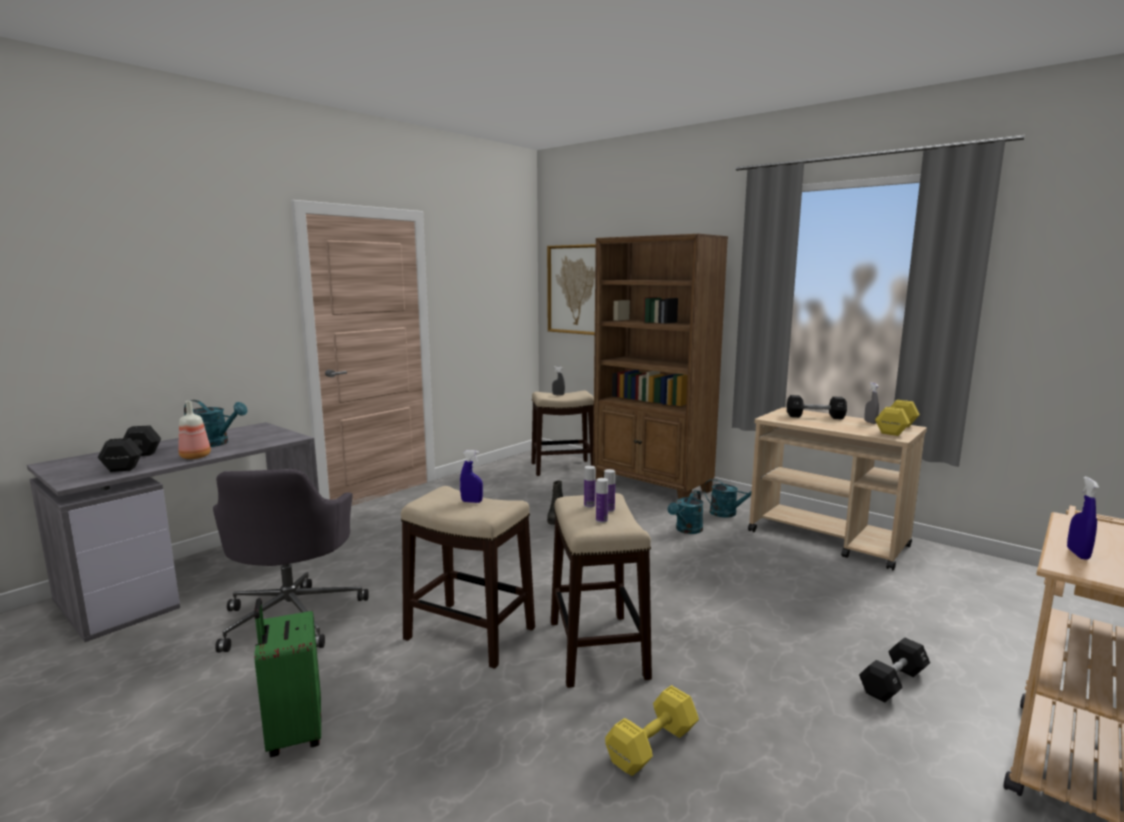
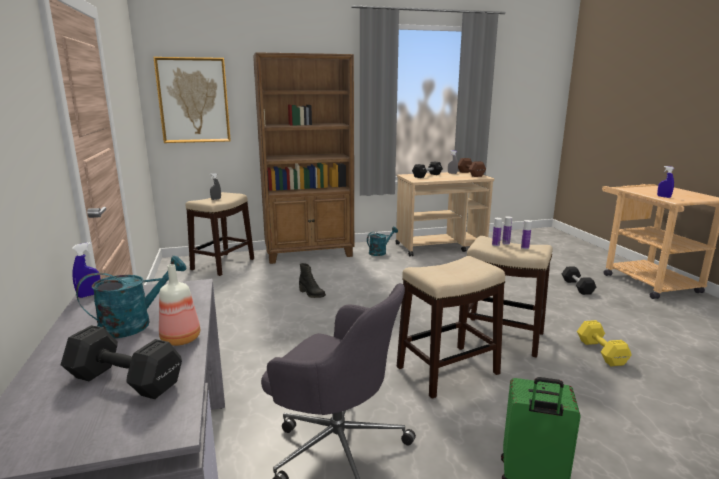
camera: 55 degrees left, 5 degrees up
blue spray bottle [460,450,483,503] -> blue spray bottle moved to [72,242,100,298]
turquoise watering can [668,490,704,534] -> none
yellow dumbbell [875,400,920,436] -> brown dumbbell [458,158,486,177]

